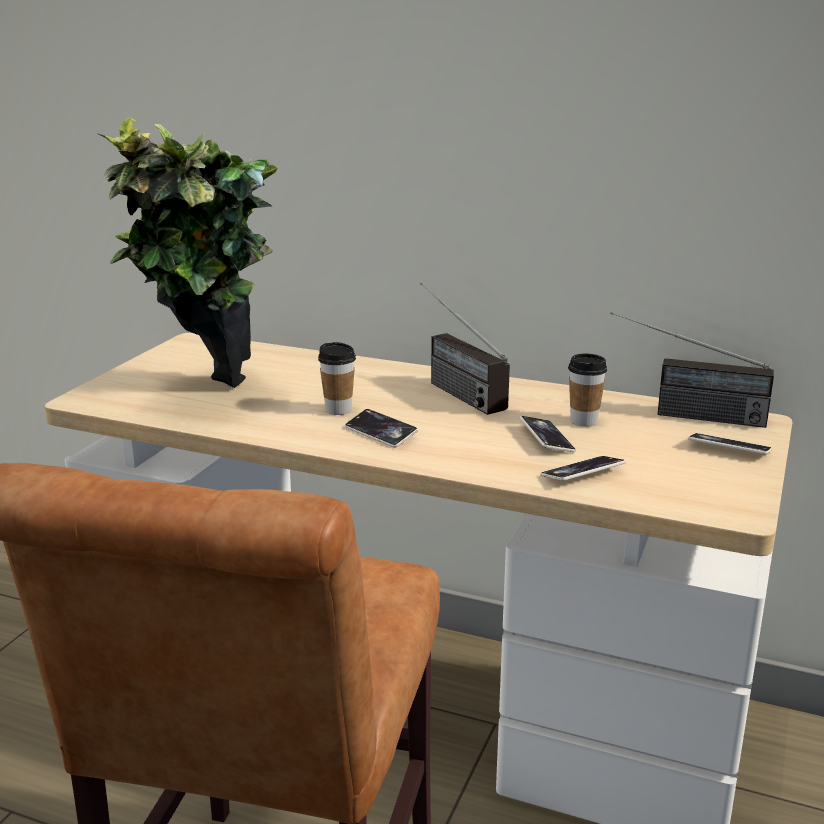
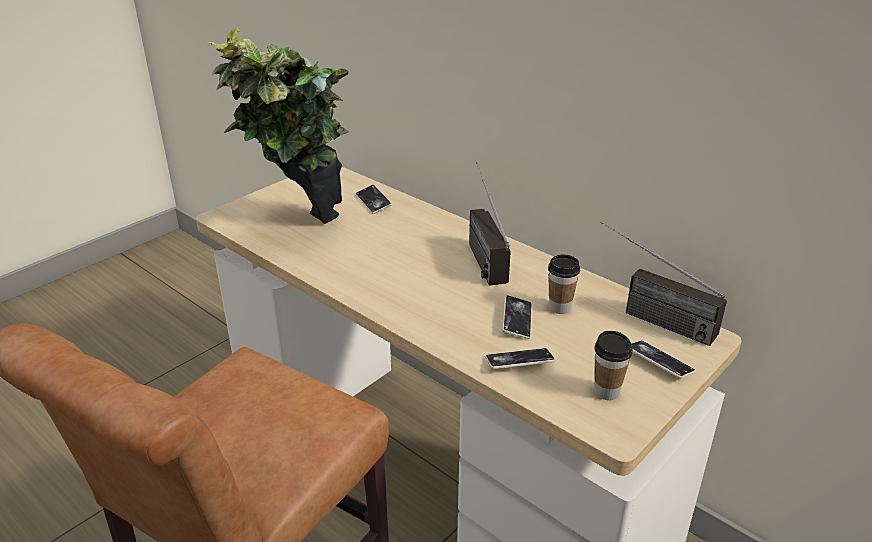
camera: 20 degrees right, 10 degrees up
cup [318,342,356,415] -> cup moved to [594,331,632,400]
phone [345,409,418,448] -> phone moved to [355,185,392,214]

